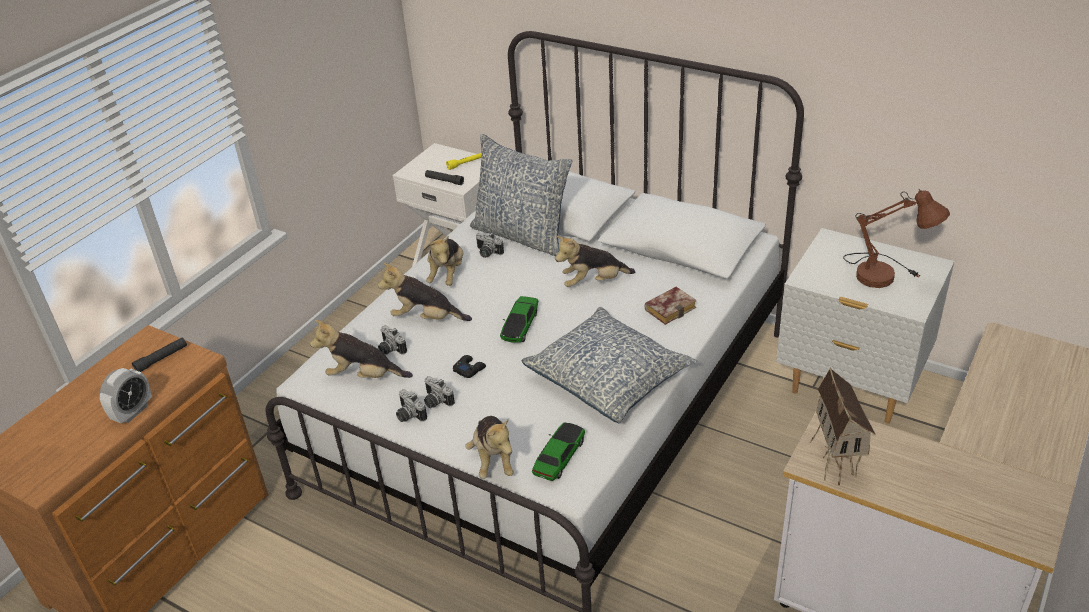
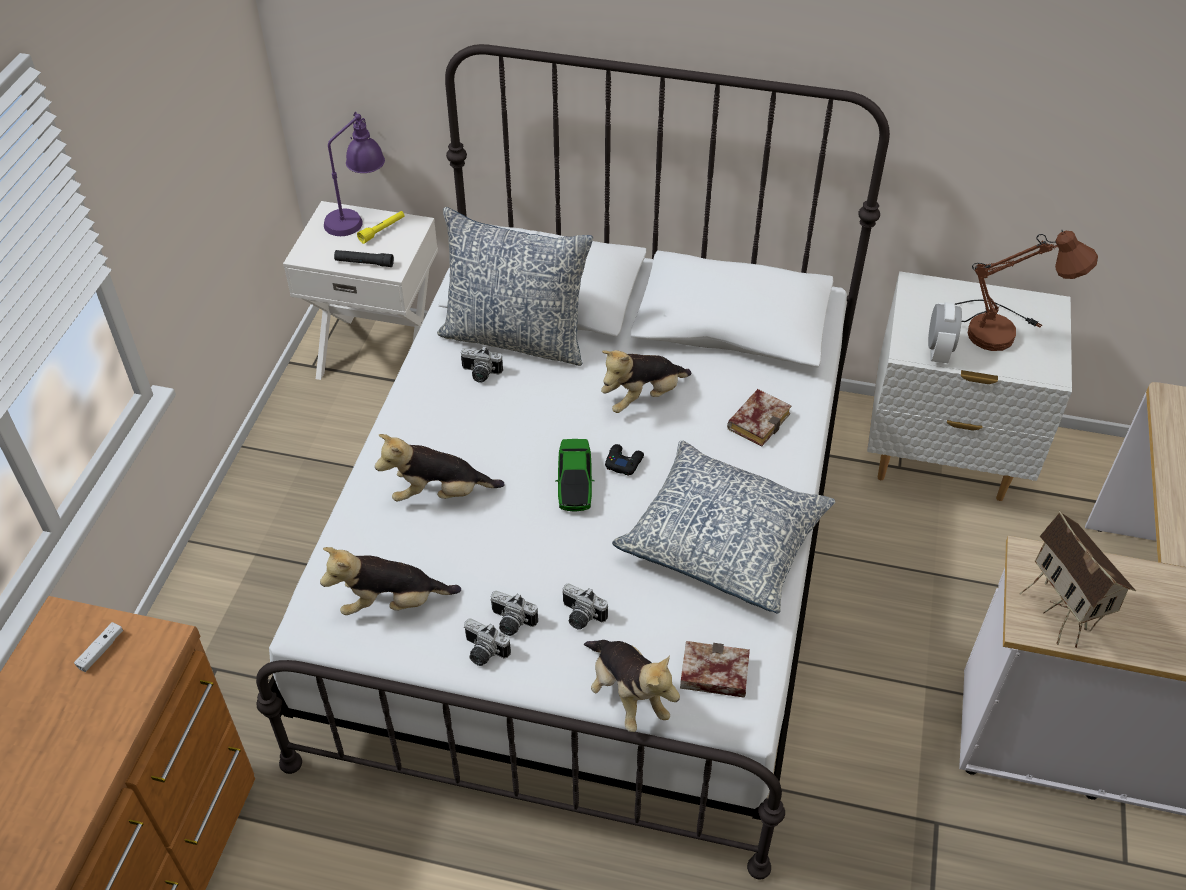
camera: 20 degrees left, 10 degrees up
alarm clock [100,368,152,423] -> alarm clock moved to [928,302,962,363]
black flashlight [132,337,187,372] -> white game controller [74,622,123,672]
camera [378,325,407,355] -> camera moved to [562,583,608,630]
plush toy [426,236,463,286] -> none
black game controller [453,355,486,378] -> black game controller moved to [605,444,644,476]
toy car [532,423,585,481] -> book [680,641,750,698]
none -> purple table lamp [324,112,385,236]

